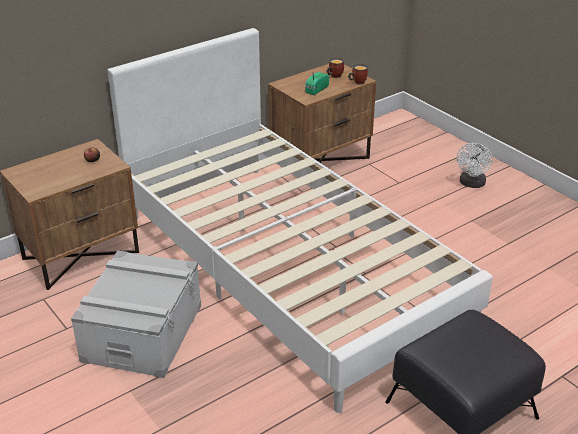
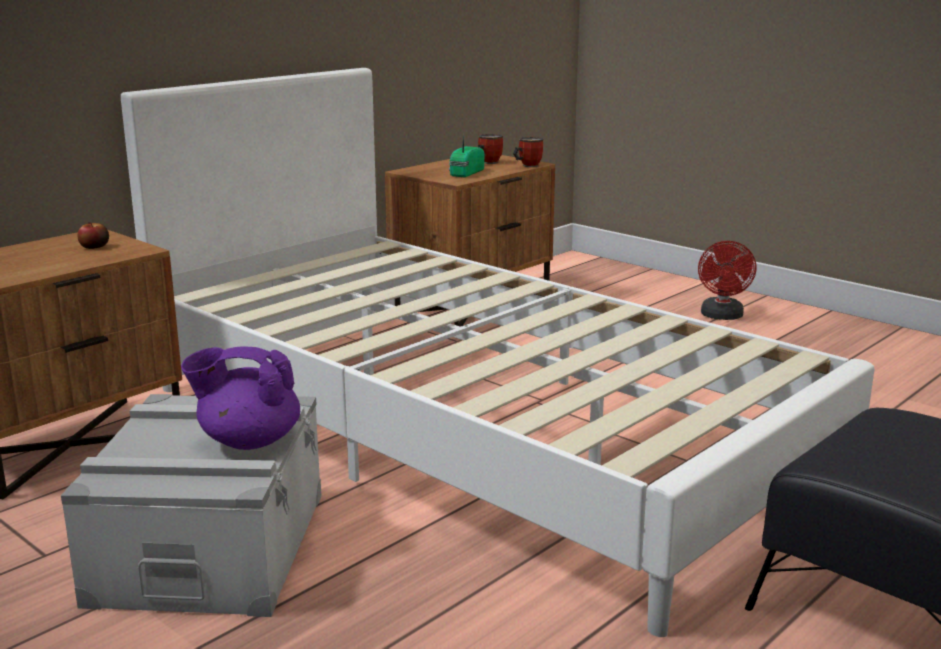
camera: 10 degrees left, 15 degrees down
white fan [457,143,492,188] -> red fan [698,241,756,320]
none -> purple teapot [181,346,300,450]

